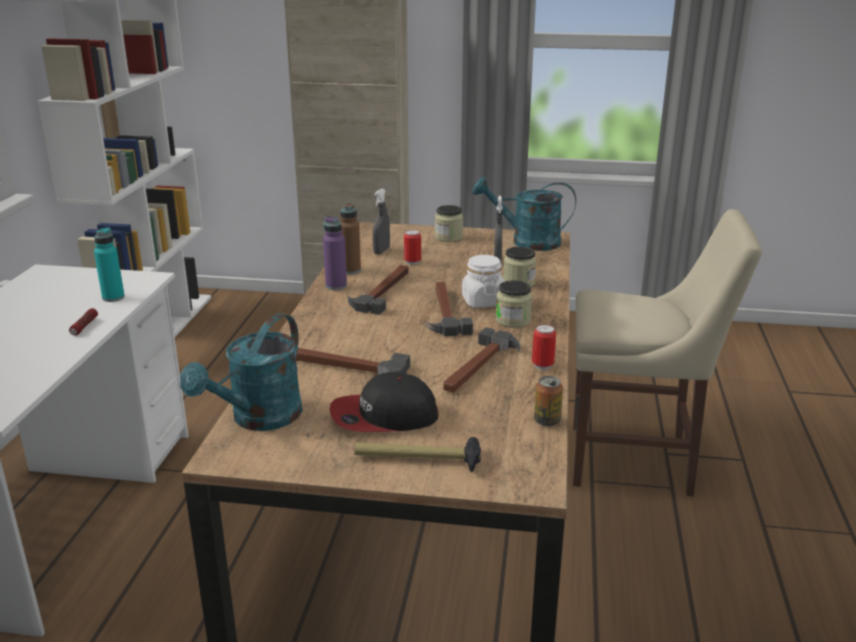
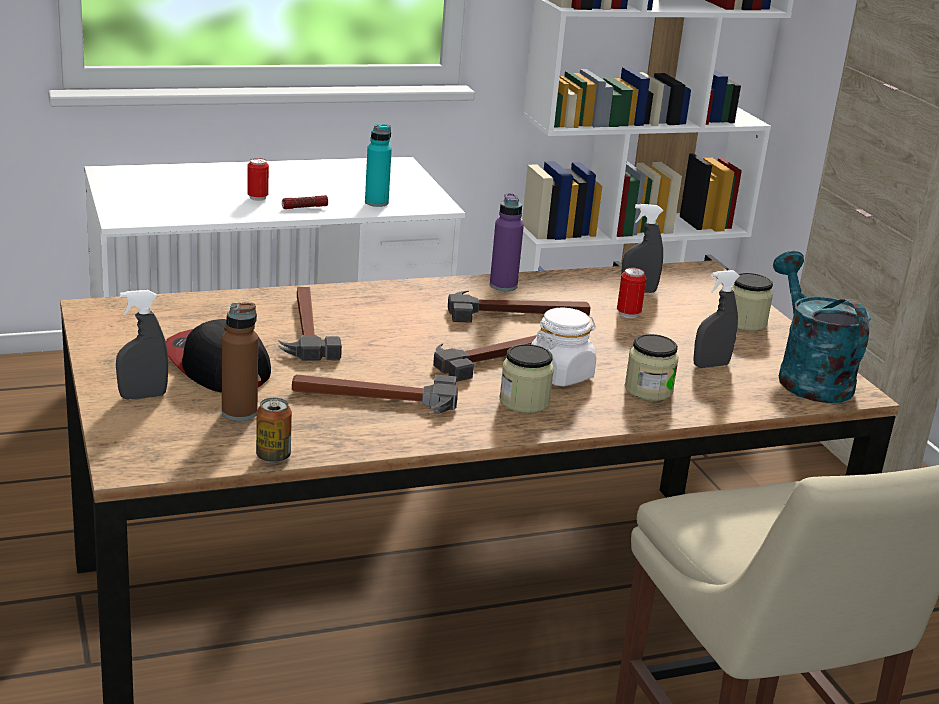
camera: 60 degrees right, 0 degrees up
turquoise watering can [180,313,303,431] -> none
brown bottle [340,202,361,274] -> brown bottle moved to [222,302,258,421]
hammer [354,437,481,472] -> grey spray bottle [116,290,169,400]
can [532,325,556,370] -> can moved to [247,158,269,201]

